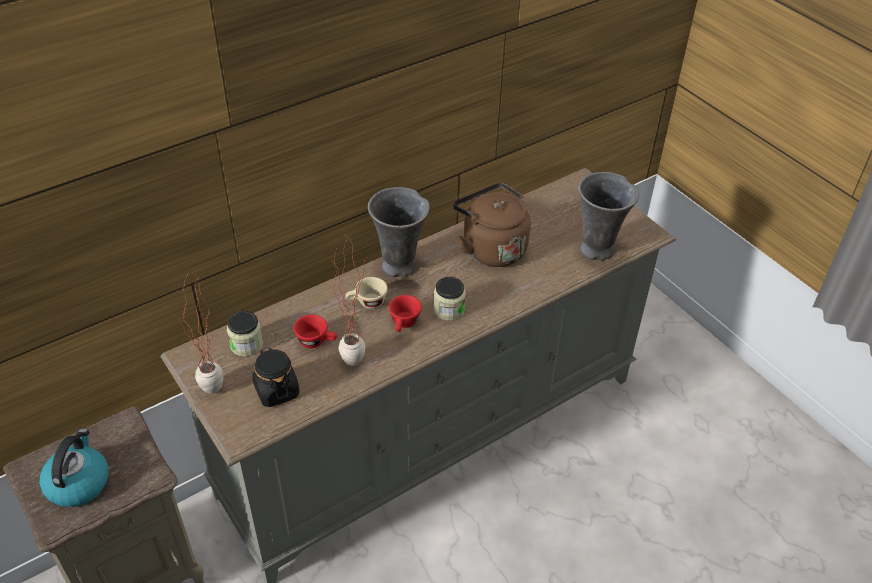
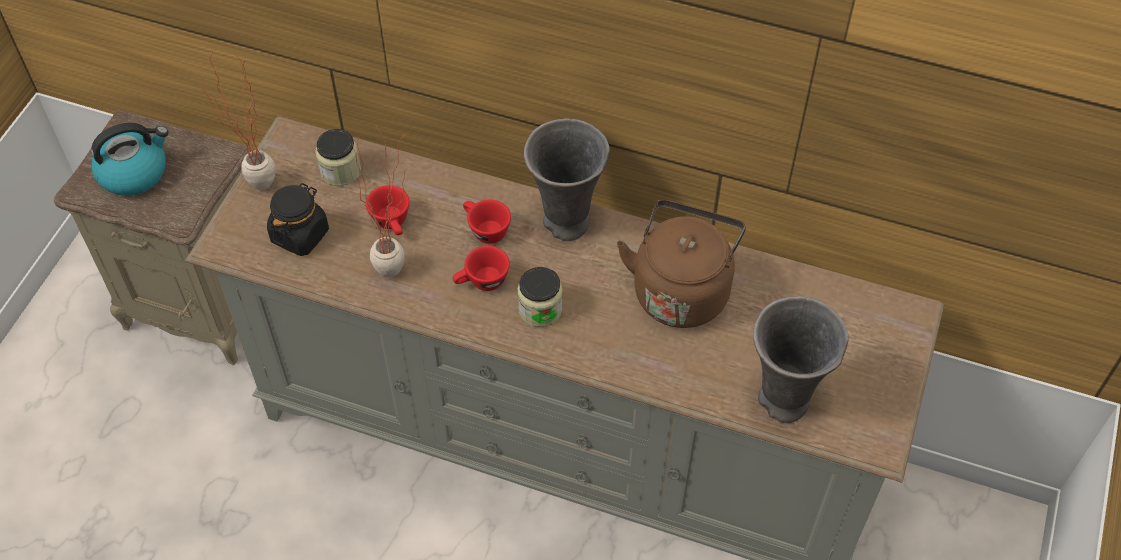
camera: 55 degrees right, 10 degrees up
beige cup [346,277,388,309] -> red cup [463,200,511,244]

